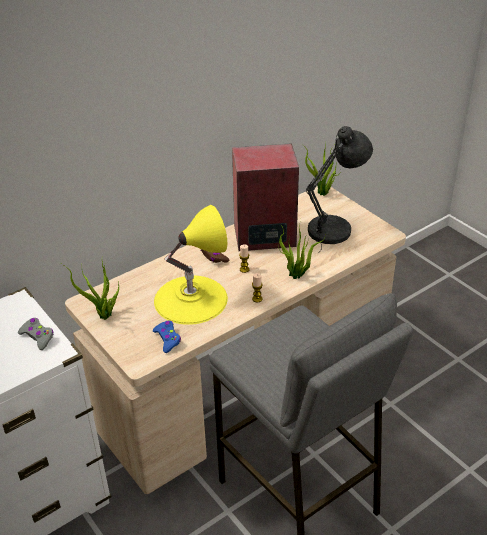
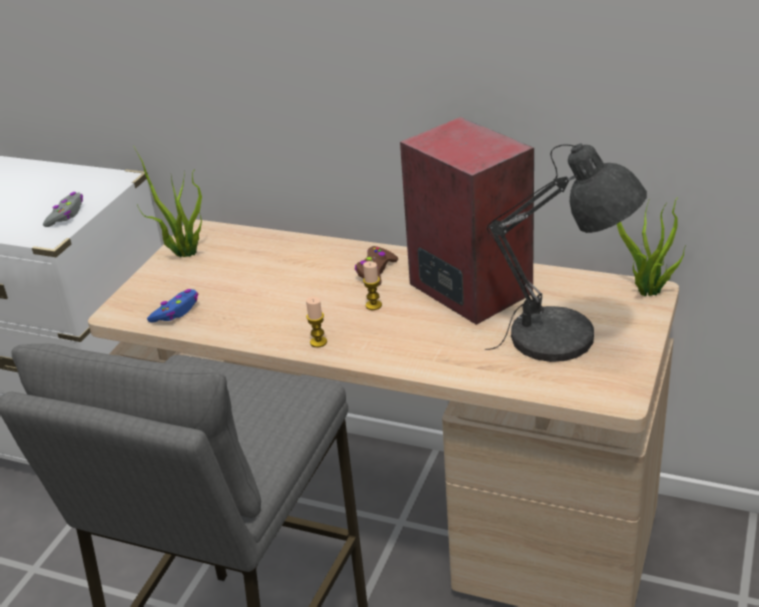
camera: 60 degrees right, 5 degrees down
yellow table lamp [154,205,228,325] -> none
potted plant [278,227,326,279] -> none

